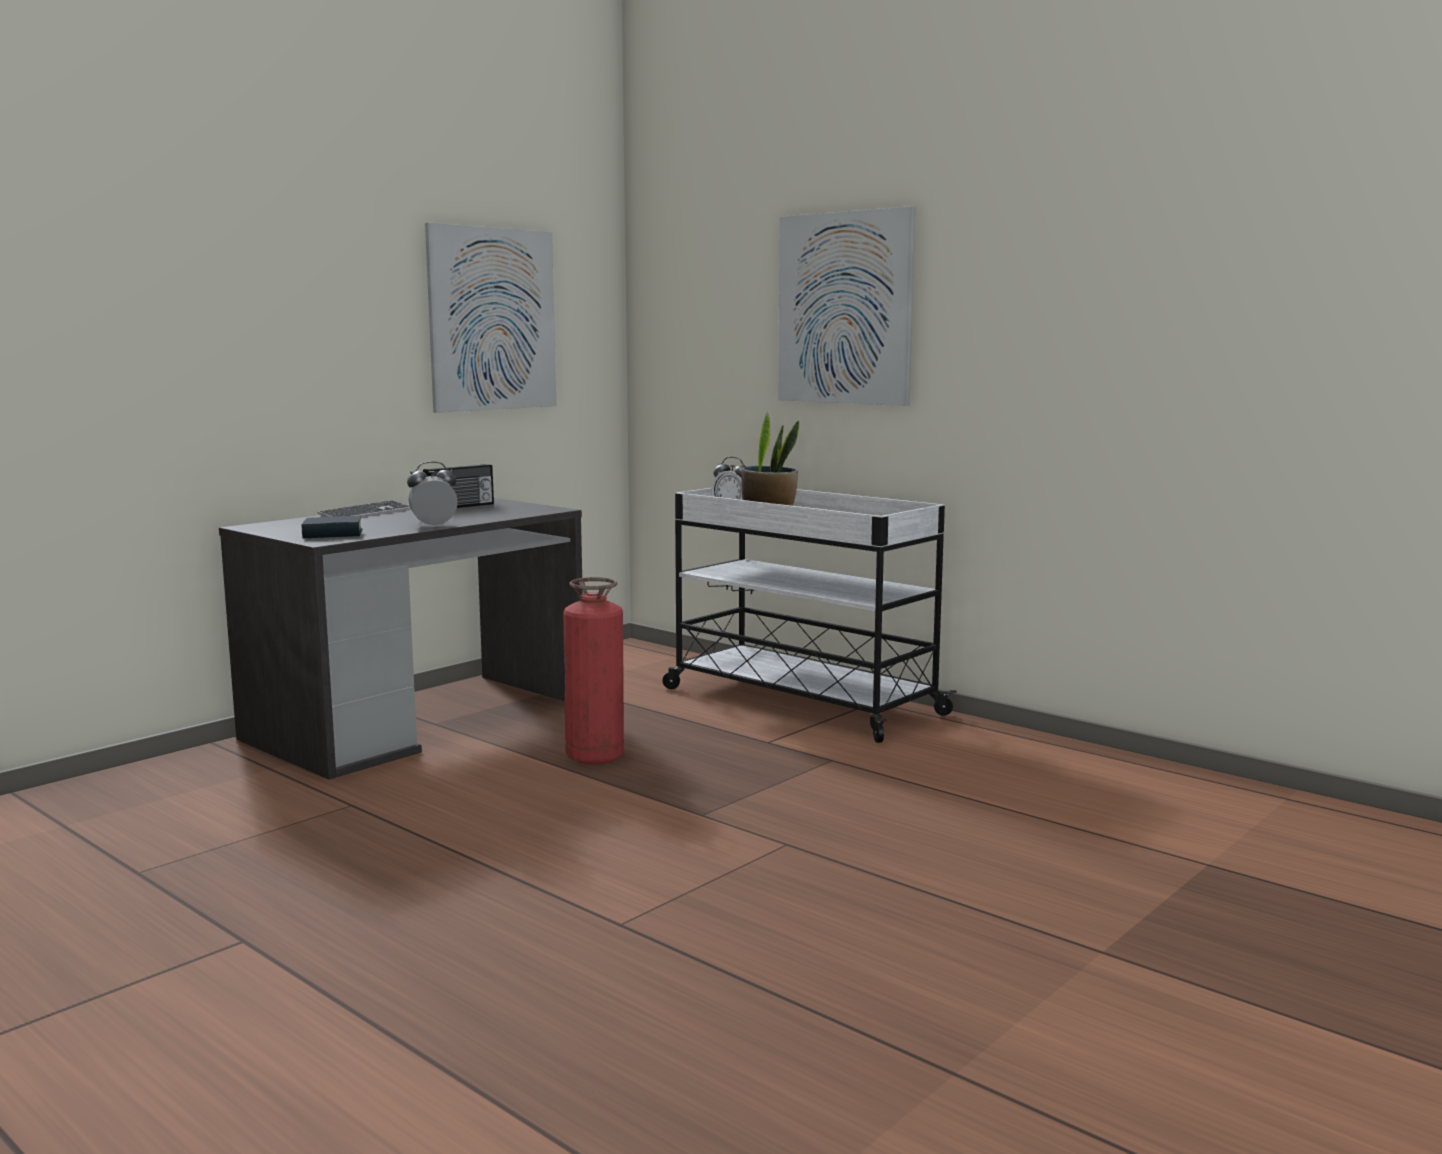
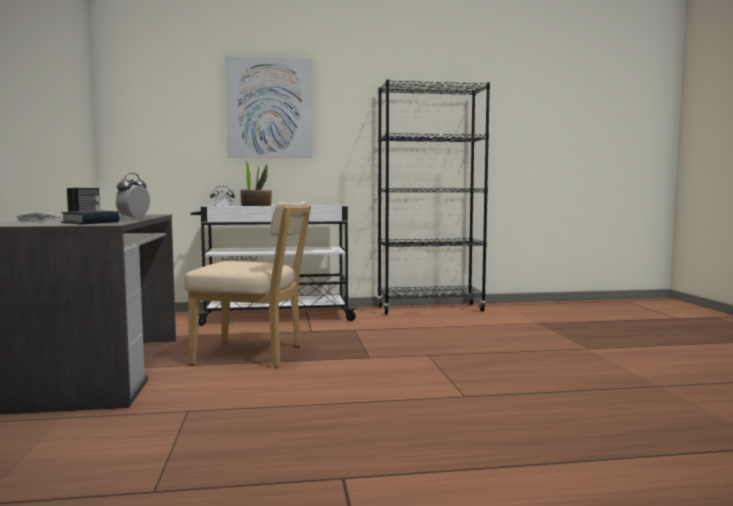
camera: 50 degrees left, 5 degrees down
picture [425,223,556,413] -> none
fire extinguisher [563,577,624,764] -> beige chair [184,201,311,368]
none -> black bookcase [377,80,490,315]

